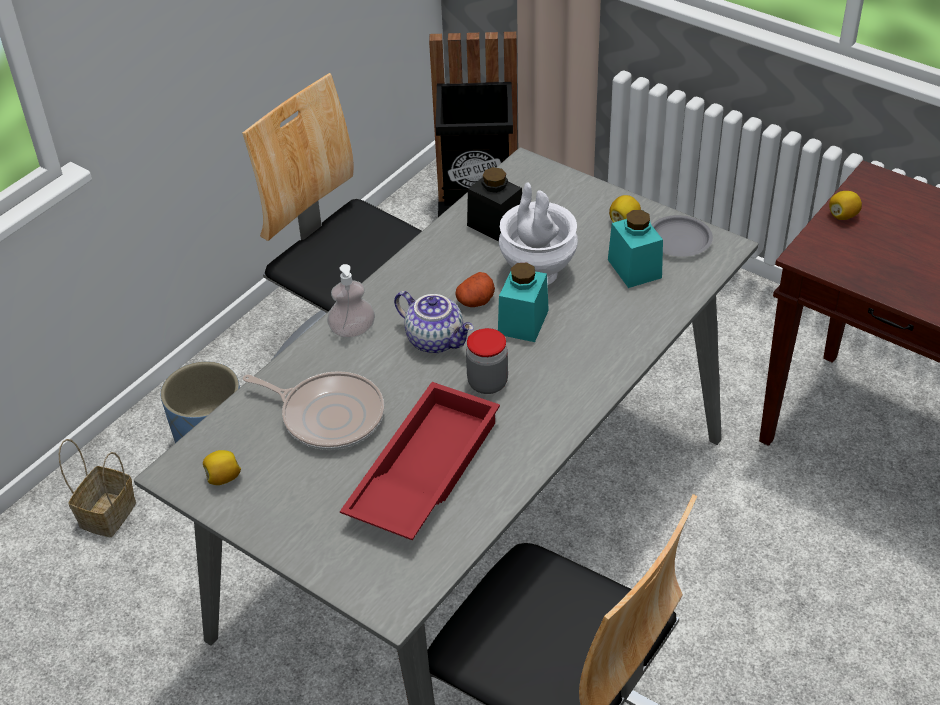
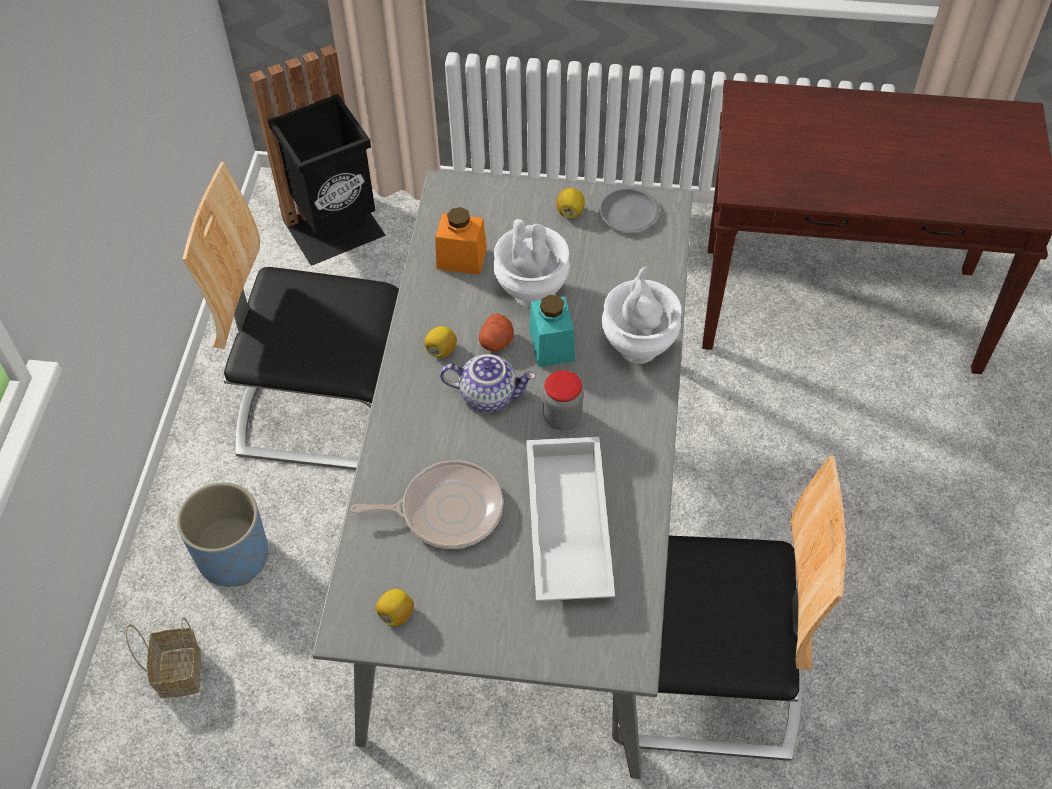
camera: 30 degrees left, 10 degrees up
soap dispenser [327,264,375,338] -> none
red tray [340,382,500,541] -> white tray [526,437,615,601]
black jar [467,167,522,241] -> orange jar [435,207,487,275]
turquoise jar [608,210,663,288] -> none
lemon [829,191,862,220] -> lemon moved to [424,326,457,358]
none -> white vase [602,267,681,364]

